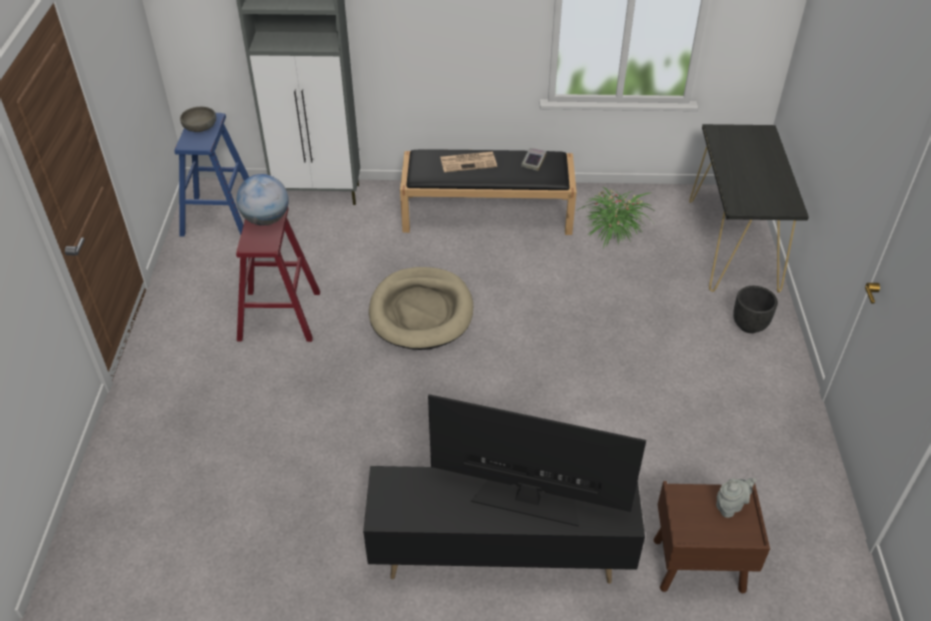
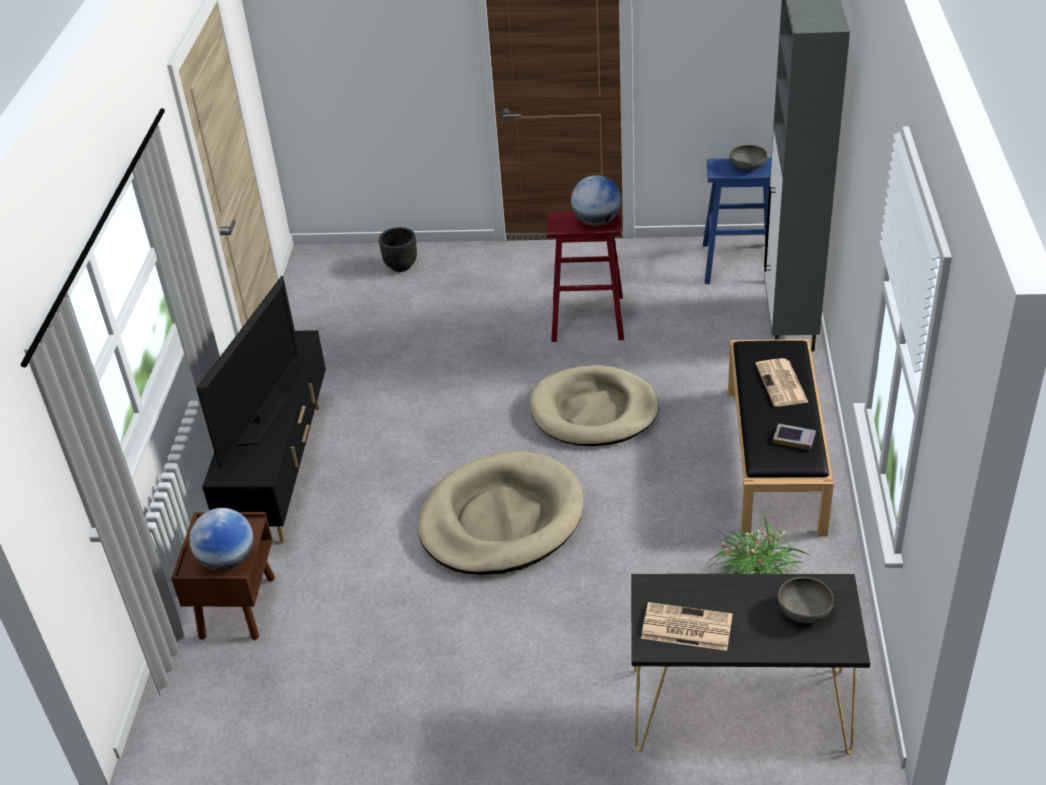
camera: 95 degrees right, 5 degrees down
grey teapot [716,478,756,518] -> globe [190,508,253,570]
black planter [733,286,778,333] -> black planter moved to [379,227,417,272]
none -> beige dog bed [417,451,584,575]
none -> newspaper [641,602,733,651]
none -> grey bowl [778,577,834,623]

